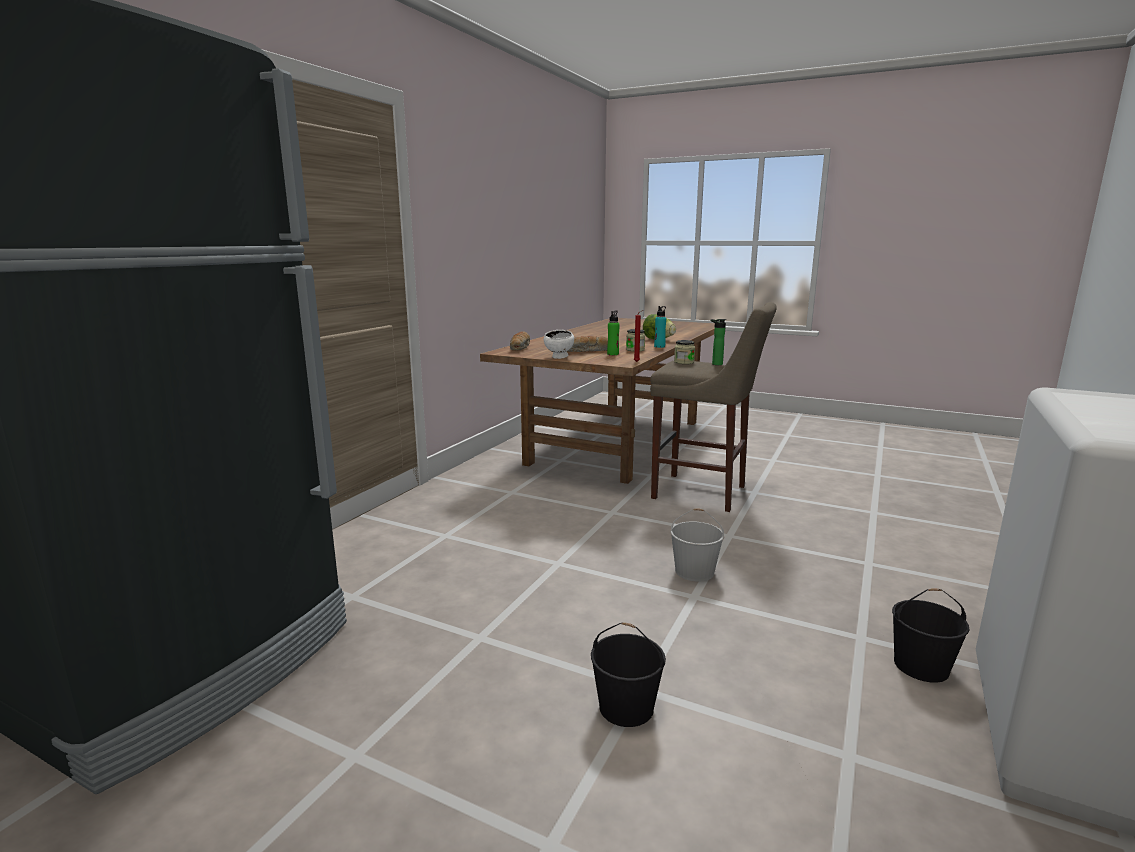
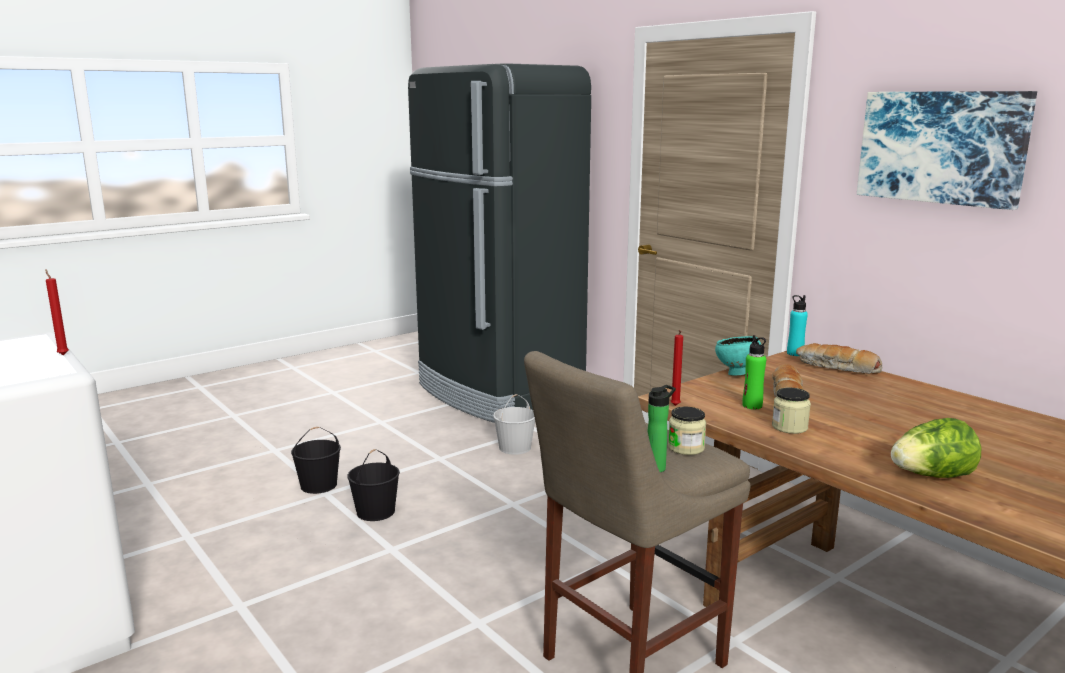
camera: 115 degrees right, 0 degrees up
white bowl [544,330,574,359] -> turquoise bowl [715,336,761,376]
turquoise bottle [654,306,666,348] -> turquoise bottle moved to [787,295,808,356]
white bucket [670,508,724,582] -> white bucket moved to [493,394,535,455]
black bucket [892,588,970,683] -> black bucket moved to [347,449,400,521]
none -> red candle [45,269,69,355]
none -> picture [857,91,1037,210]

